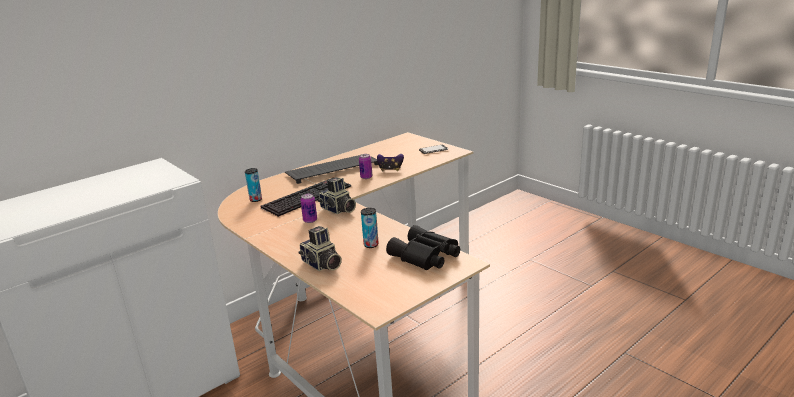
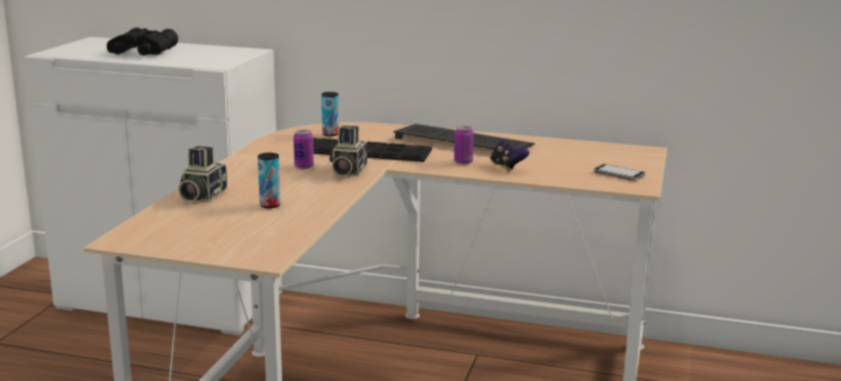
camera: 55 degrees right, 5 degrees down
black binoculars [386,225,460,270] -> black binoculars moved to [107,28,178,56]

